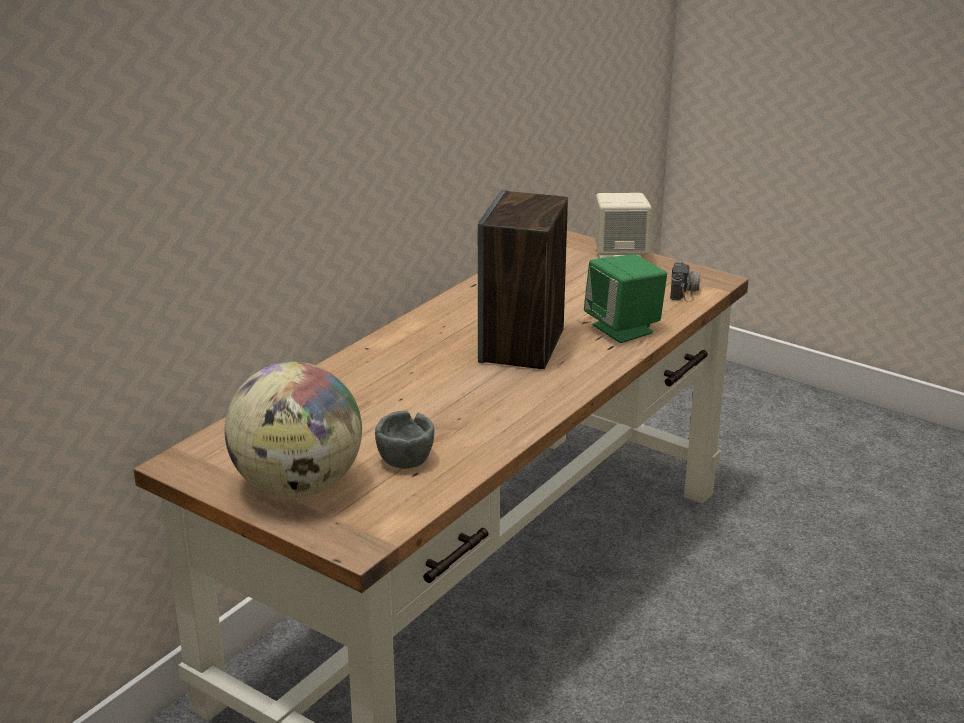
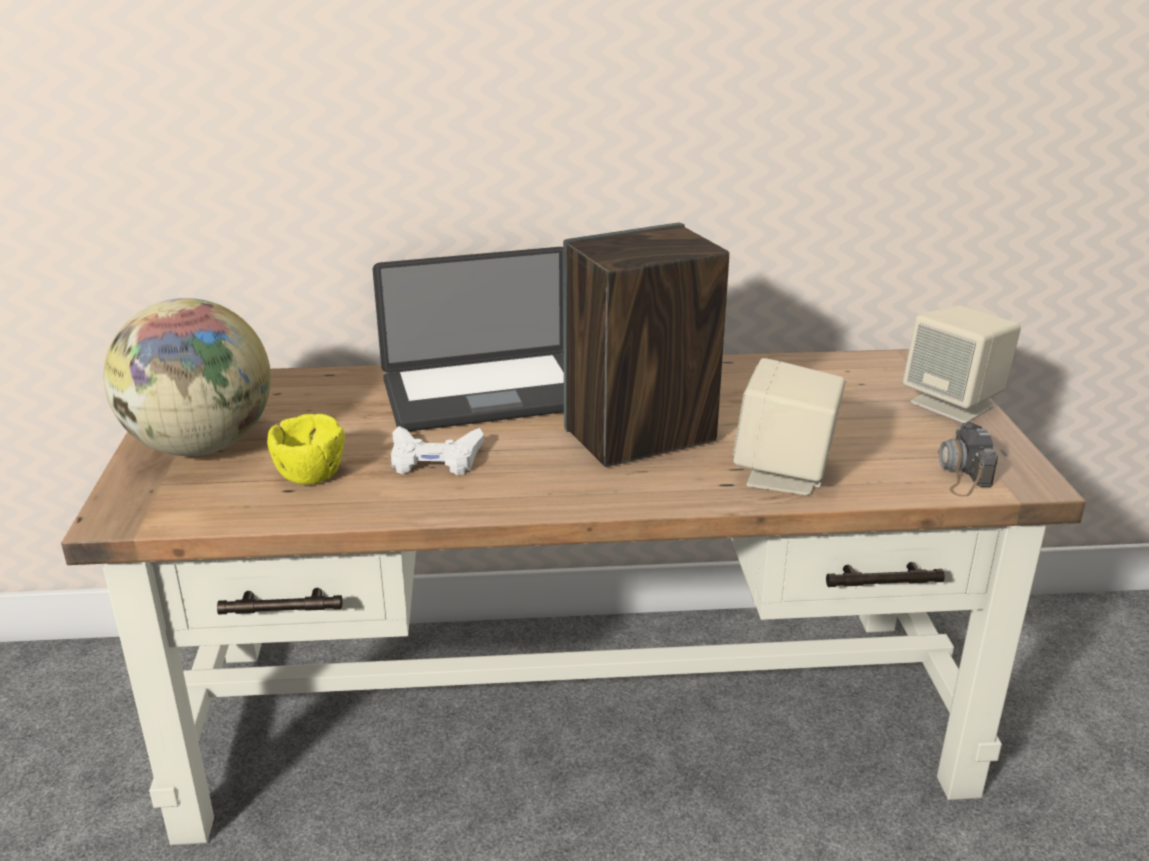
camera: 50 degrees right, 0 degrees up
grey bowl [375,411,434,469] -> yellow bowl [267,414,345,484]
green speaker [584,254,667,343] -> beige speaker [733,358,845,495]
camera [670,260,702,302] -> camera turned 120 degrees clockwise [938,422,998,496]
none -> laptop [373,247,564,431]
none -> white game controller [391,426,484,475]

